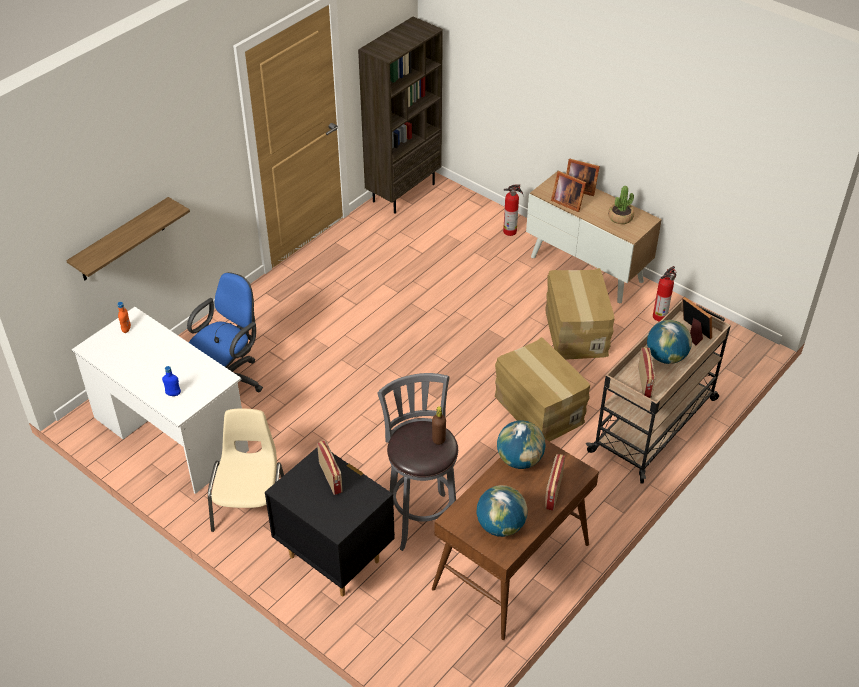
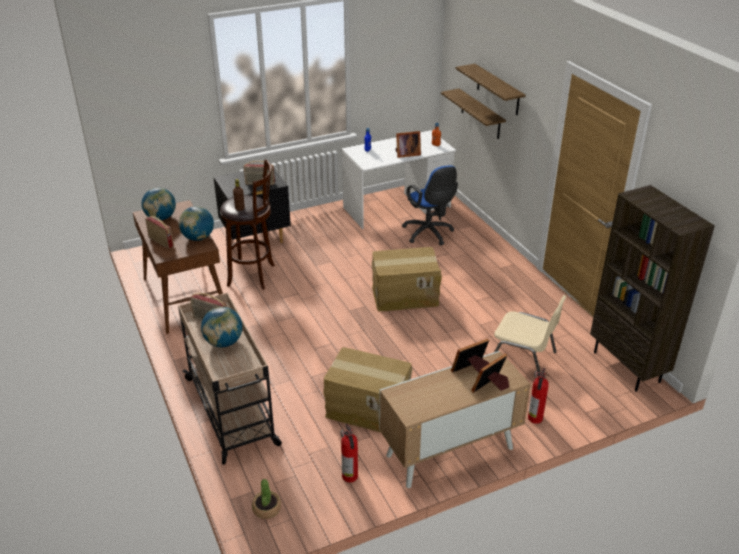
camera: 115 degrees right, 10 degrees down
beige chair [208,409,284,532] -> beige chair moved to [494,295,567,372]
grey stool [378,373,458,551] -> brown stool [220,159,275,290]
cardboard box [495,337,590,442] -> cardboard box moved to [372,247,442,311]
potted plant [608,186,634,224] -> potted plant moved to [252,479,281,519]
picture frame [682,297,712,346] -> picture frame moved to [395,131,421,158]
none -> shelf [456,64,526,115]

